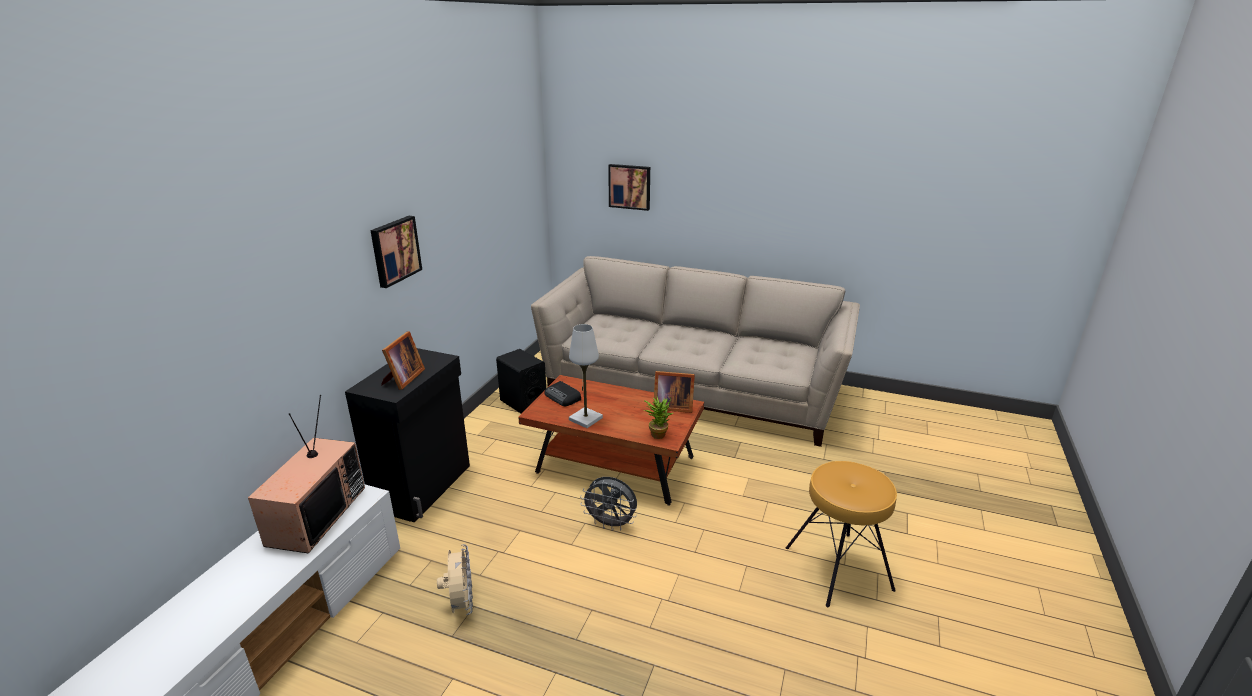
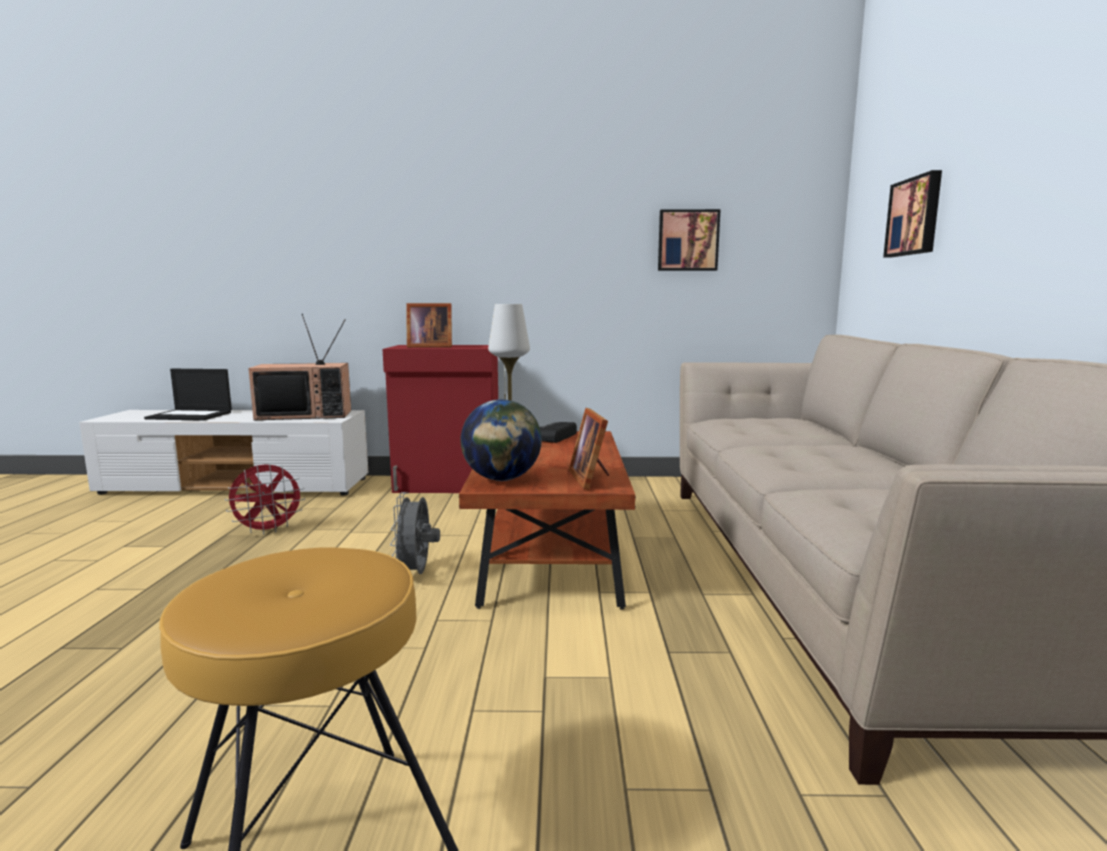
camera: 70 degrees right, 15 degrees down
black cabinet [345,348,470,522] -> red cabinet [383,345,498,493]
picture [370,216,422,288] -> picture moved to [658,209,721,271]
beige fan [437,544,473,615] -> red fan [225,463,305,535]
black speaker [496,349,546,414] -> none
potted plant [644,396,673,439] -> globe [461,399,542,481]
none -> laptop [144,369,232,421]

